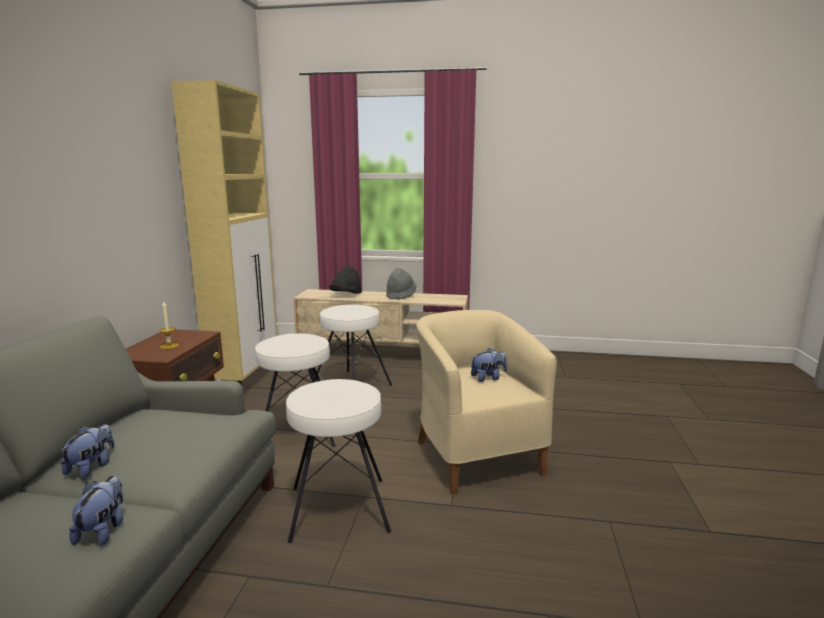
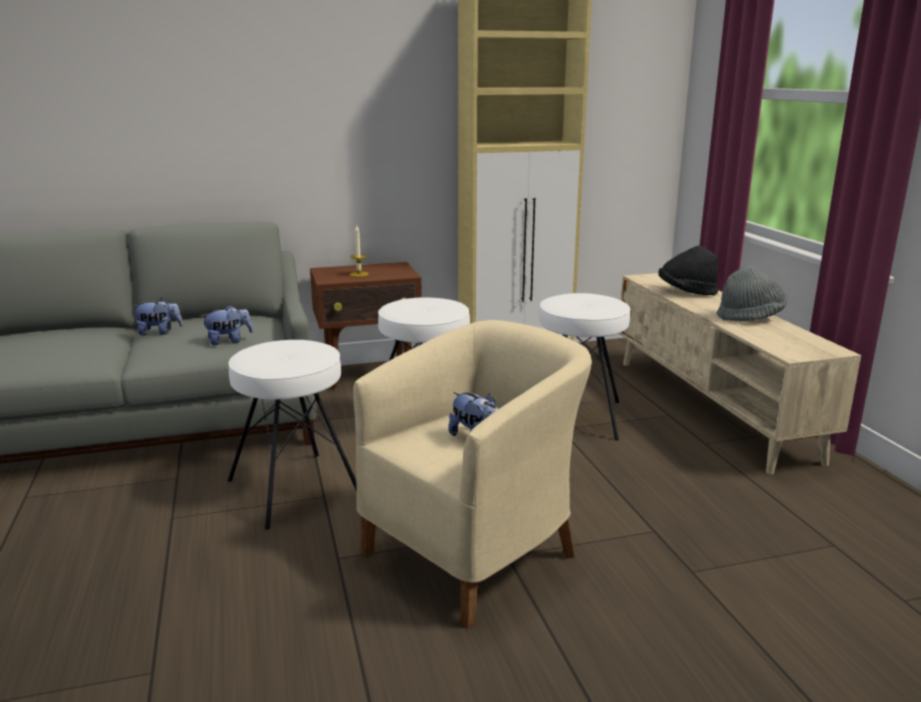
camera: 65 degrees right, 5 degrees up
plush toy [69,476,123,545] -> plush toy moved to [201,305,253,345]

